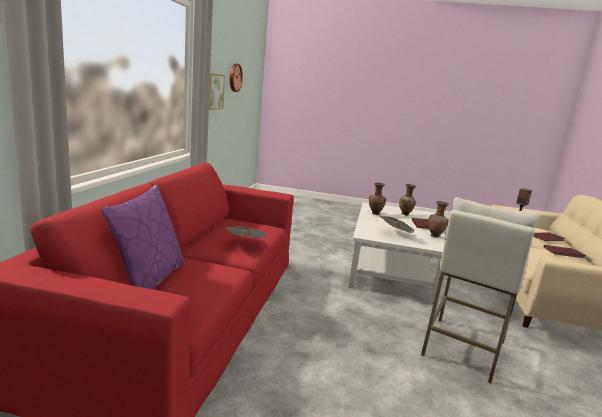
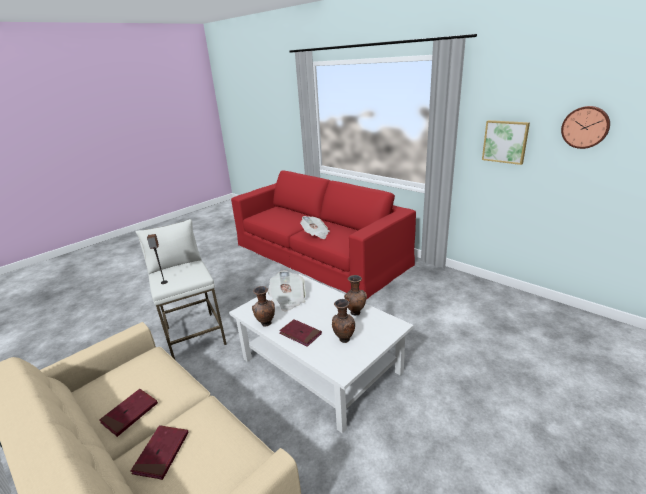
camera: 125 degrees right, 10 degrees up
purple pillow [101,184,185,290] -> none

